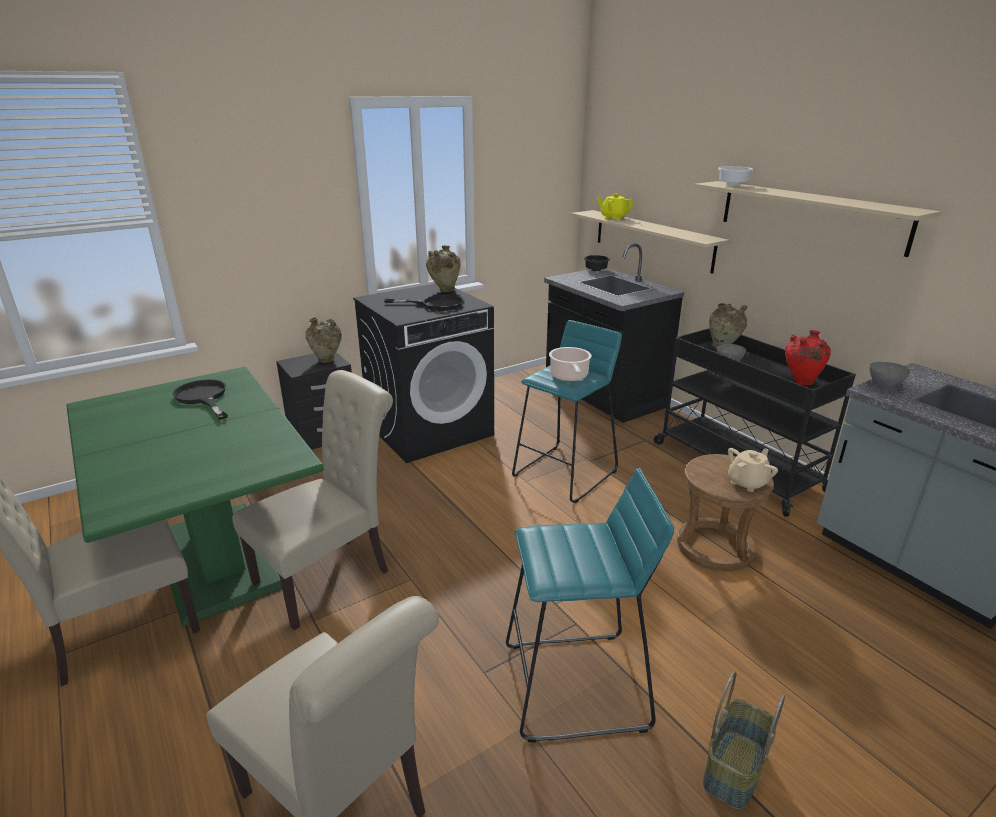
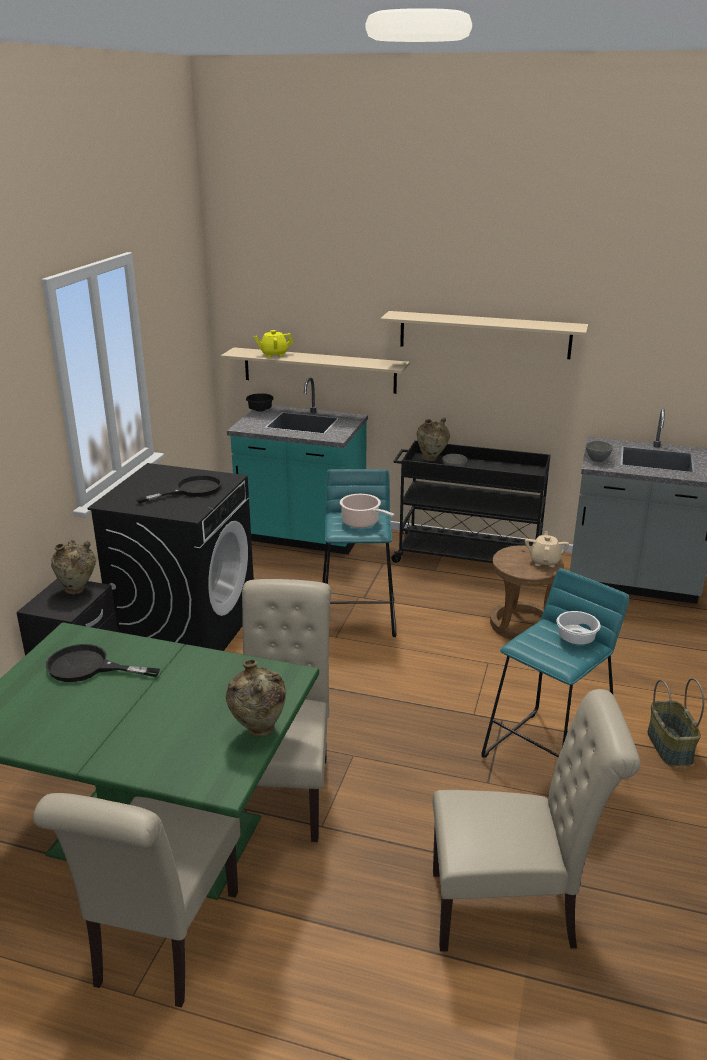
camera: 40 degrees left, 0 degrees up
beige vase [426,245,460,292] -> beige vase moved to [226,660,286,737]
black counter [544,243,684,423] -> turquoise counter [227,377,368,555]
white bowl [718,166,753,186] -> white bowl moved to [556,611,601,644]
red vase [785,330,831,385] -> none

